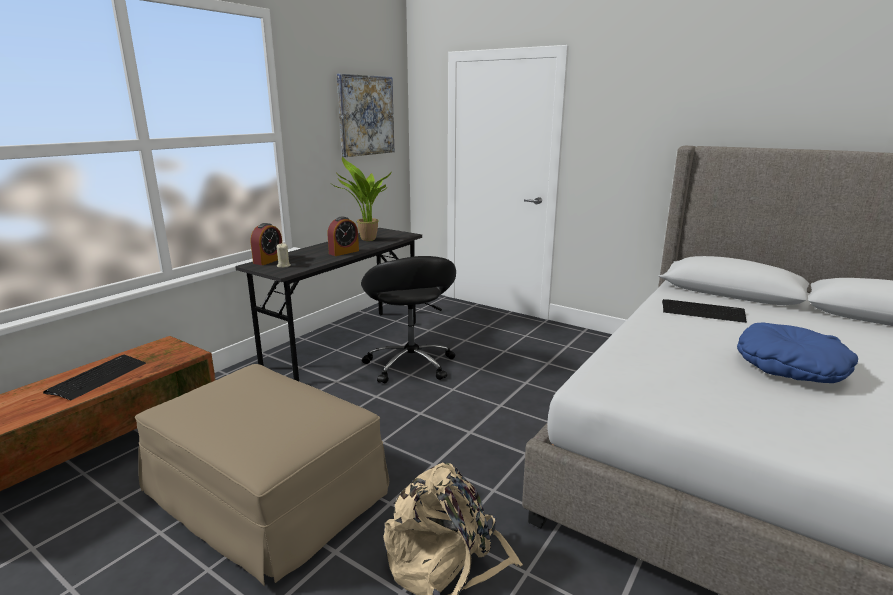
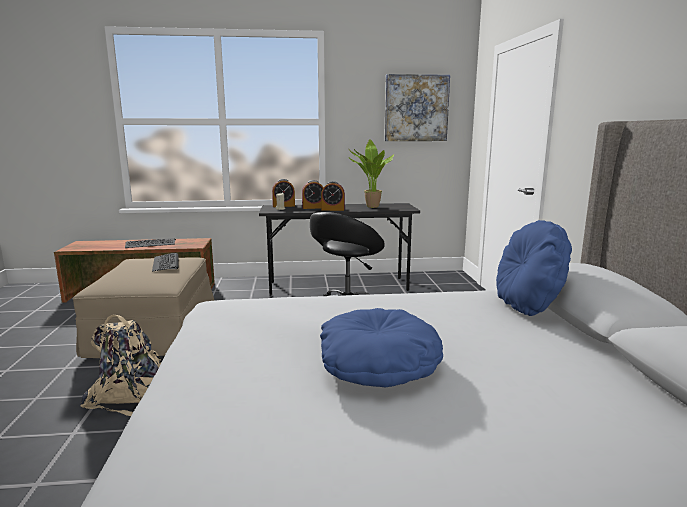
camera: 50 degrees right, 5 degrees down
keyboard [662,299,747,323] -> keyboard moved to [152,253,178,272]
none -> alarm clock [302,180,324,209]
none -> blue pillow [496,220,572,316]

